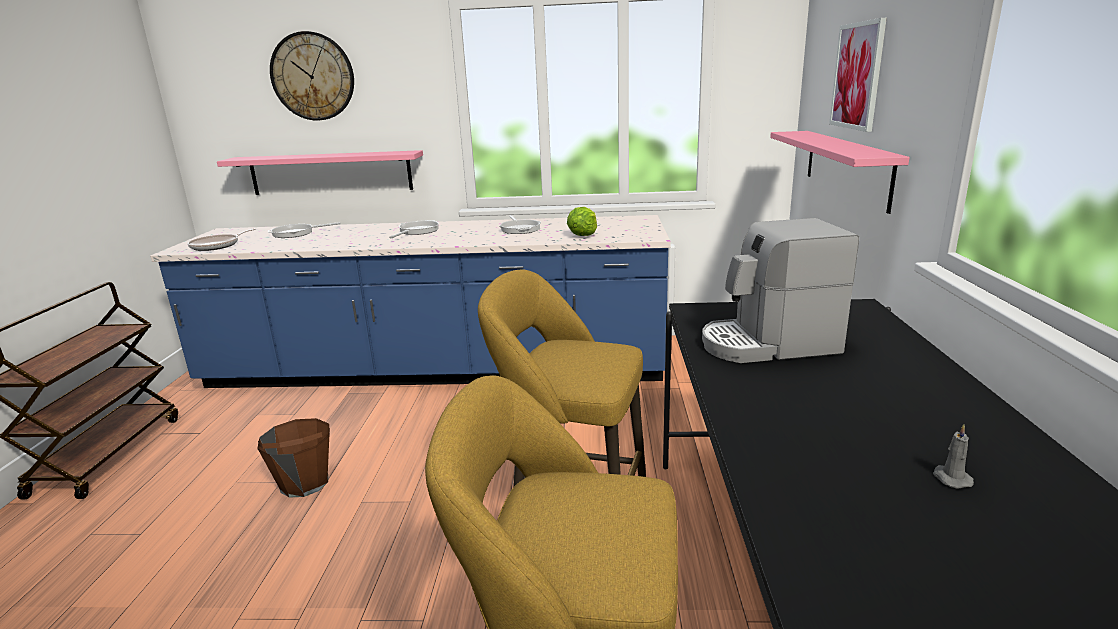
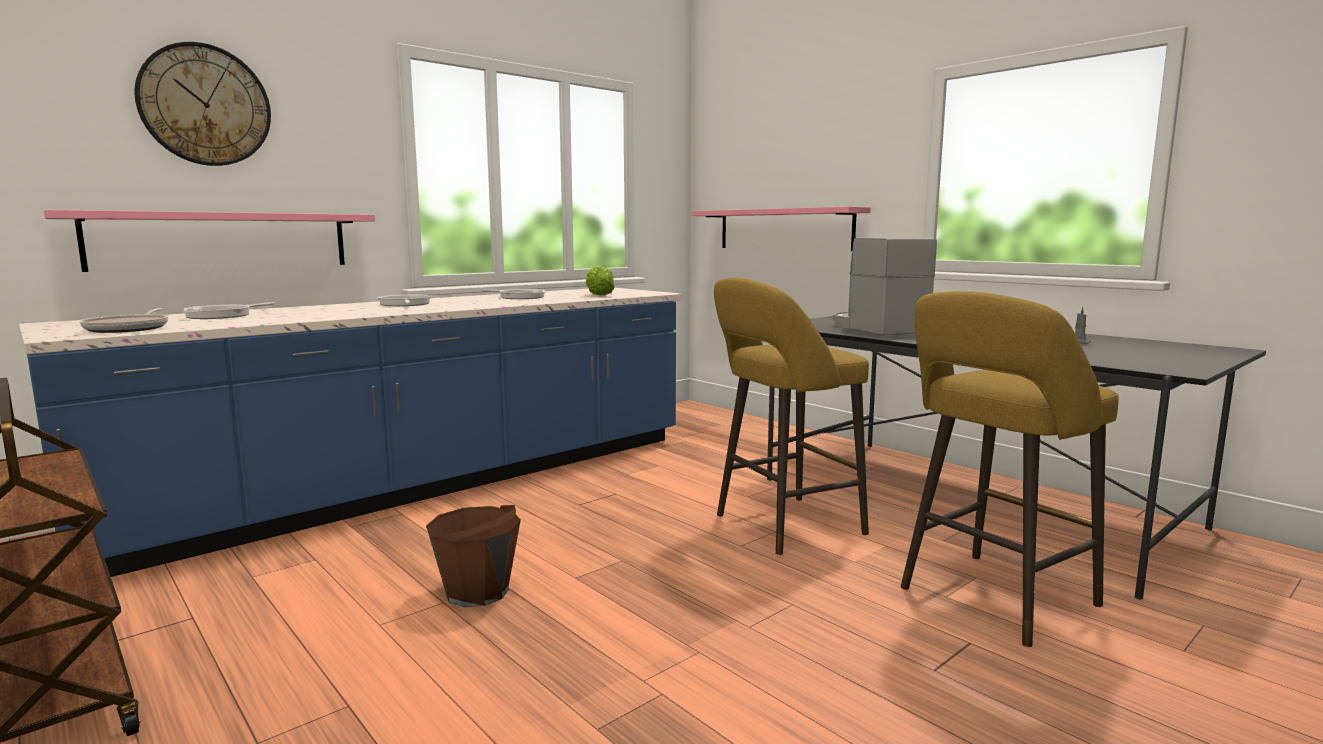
camera: 45 degrees left, 10 degrees down
coffee machine [702,218,859,363] -> coffee machine turned 120 degrees clockwise [833,238,937,336]
picture [829,18,887,132] -> none

